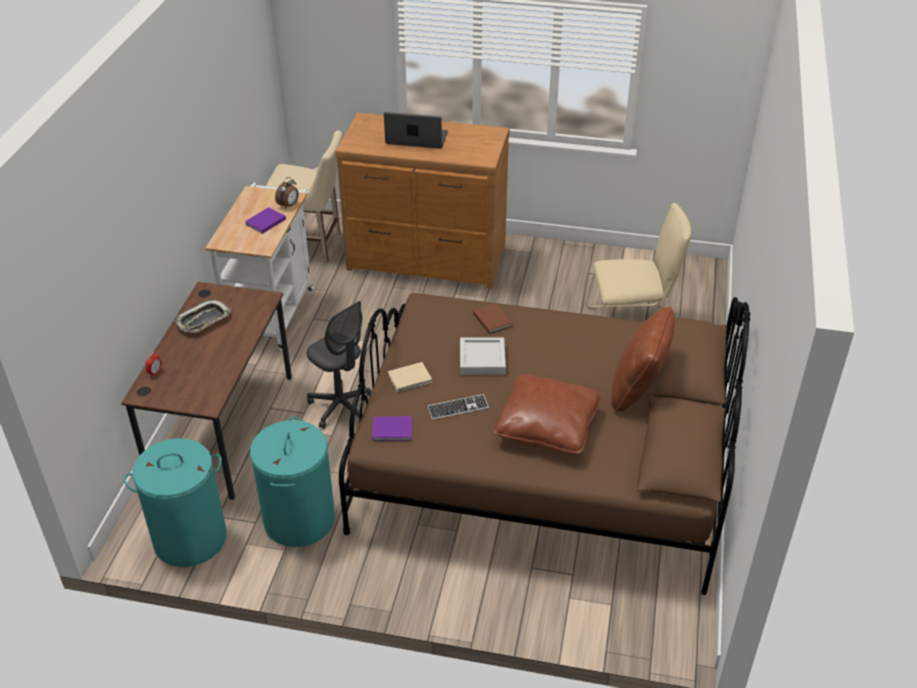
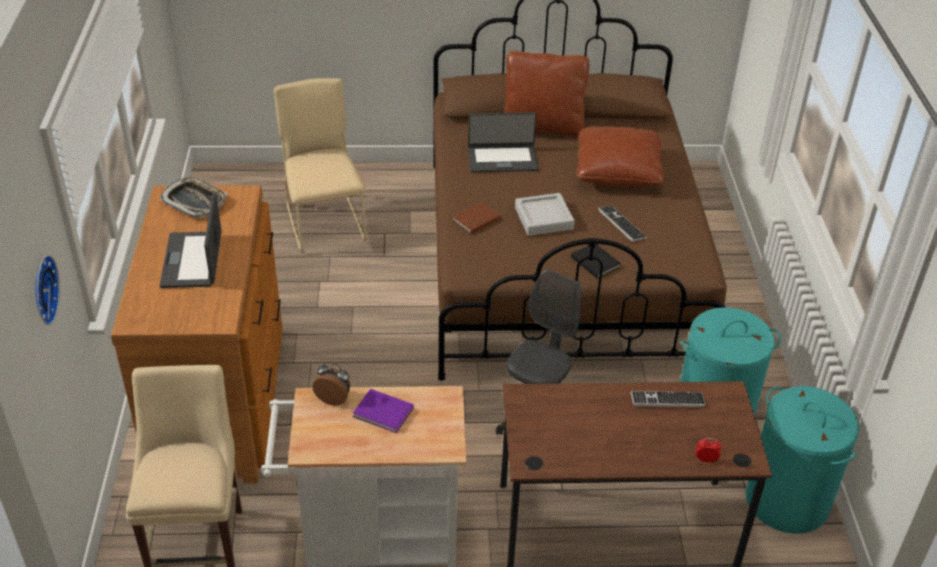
camera: 105 degrees left, 0 degrees up
tray [174,300,231,333] -> tray moved to [159,177,227,218]
purple book [372,416,412,441] -> none
beige book [388,362,432,392] -> black book [571,244,621,279]
none -> wall clock [35,255,60,325]
none -> laptop [468,112,539,172]
none -> keyboard [631,391,706,407]

